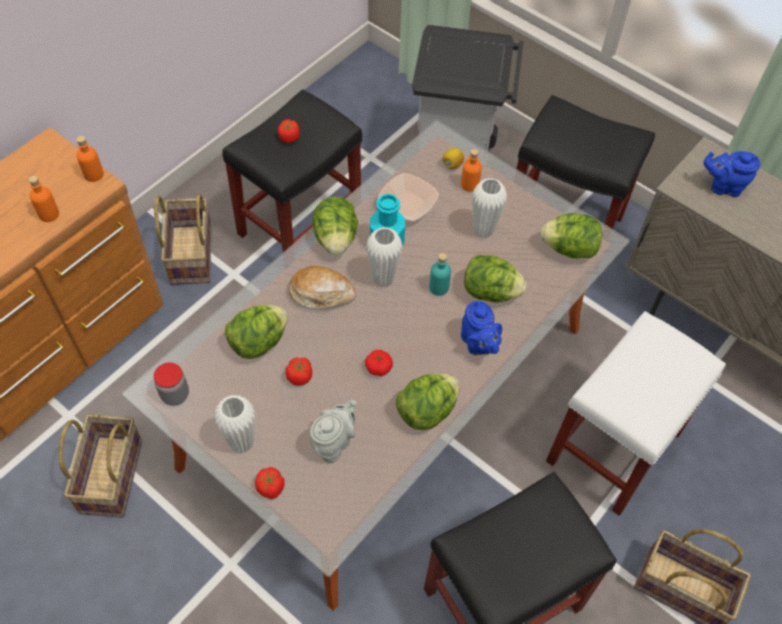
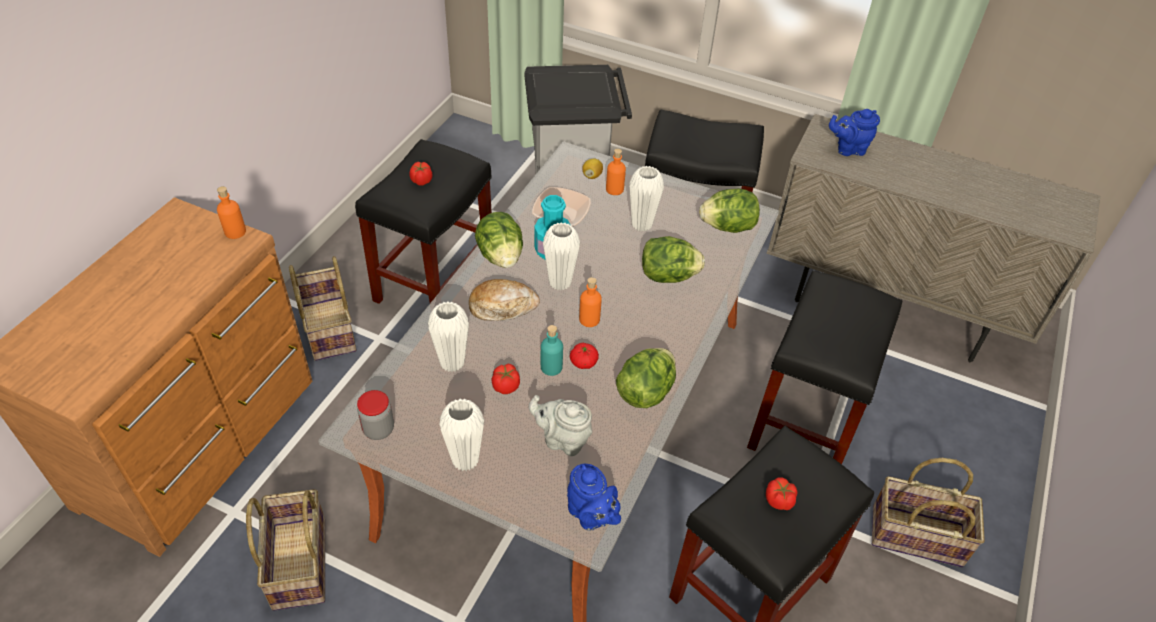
camera: 15 degrees left, 10 degrees down
orange bottle [29,176,59,222] -> orange bottle moved to [579,277,602,327]
lettuce [225,305,288,359] -> white vase [428,302,469,372]
tomato [255,467,285,499] -> tomato moved to [766,477,797,510]
grey teapot [310,399,357,463] -> grey teapot turned 90 degrees counterclockwise [528,395,593,456]
turquoise bottle [429,253,451,296] -> turquoise bottle moved to [541,325,563,376]
blue teapot [461,301,502,355] -> blue teapot moved to [567,464,621,531]
white stool [546,311,726,516] -> black stool [747,270,902,464]

